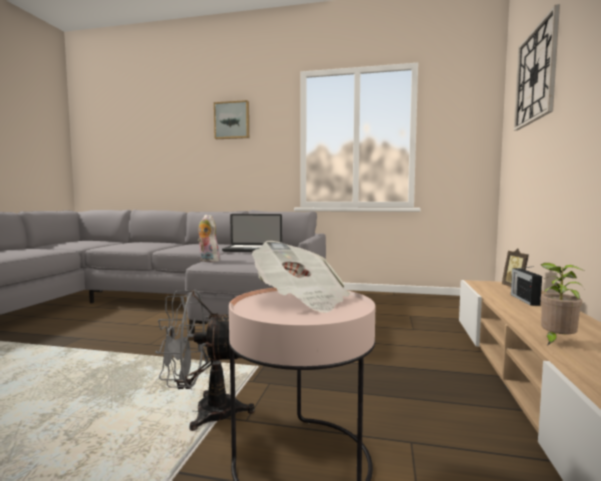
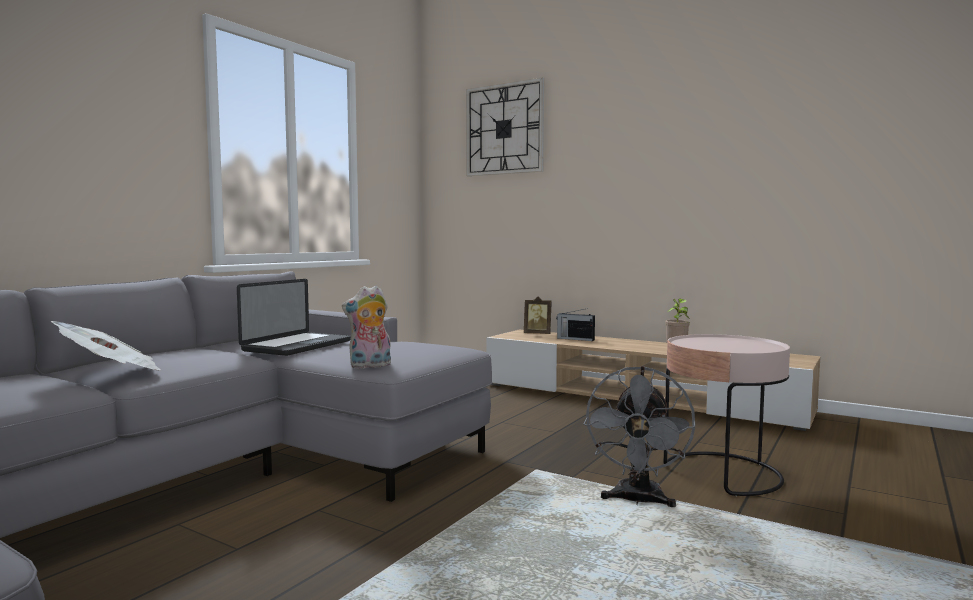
camera: 70 degrees left, 0 degrees up
picture [214,100,249,139] -> none
newspaper [252,241,350,313] -> newspaper moved to [51,321,162,371]

